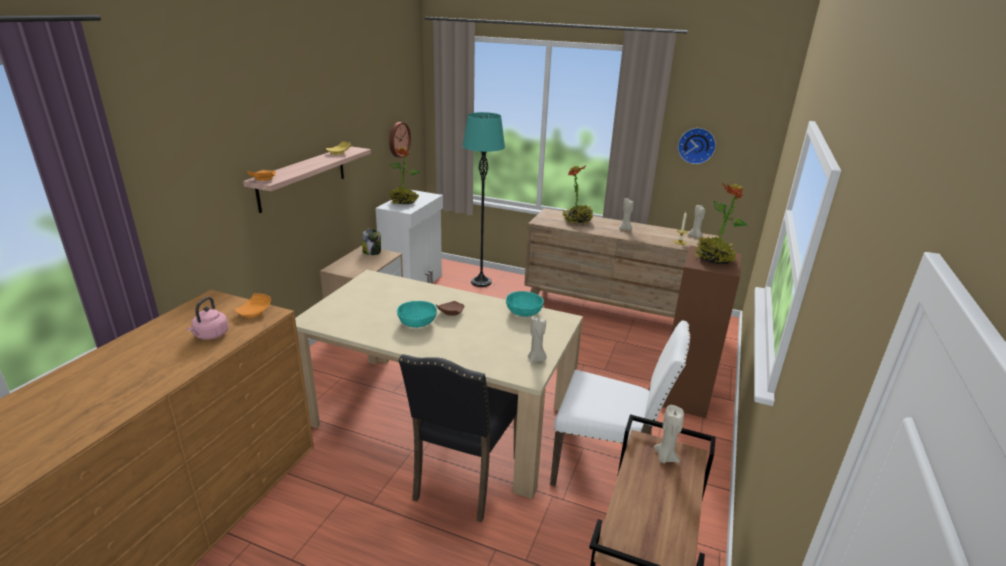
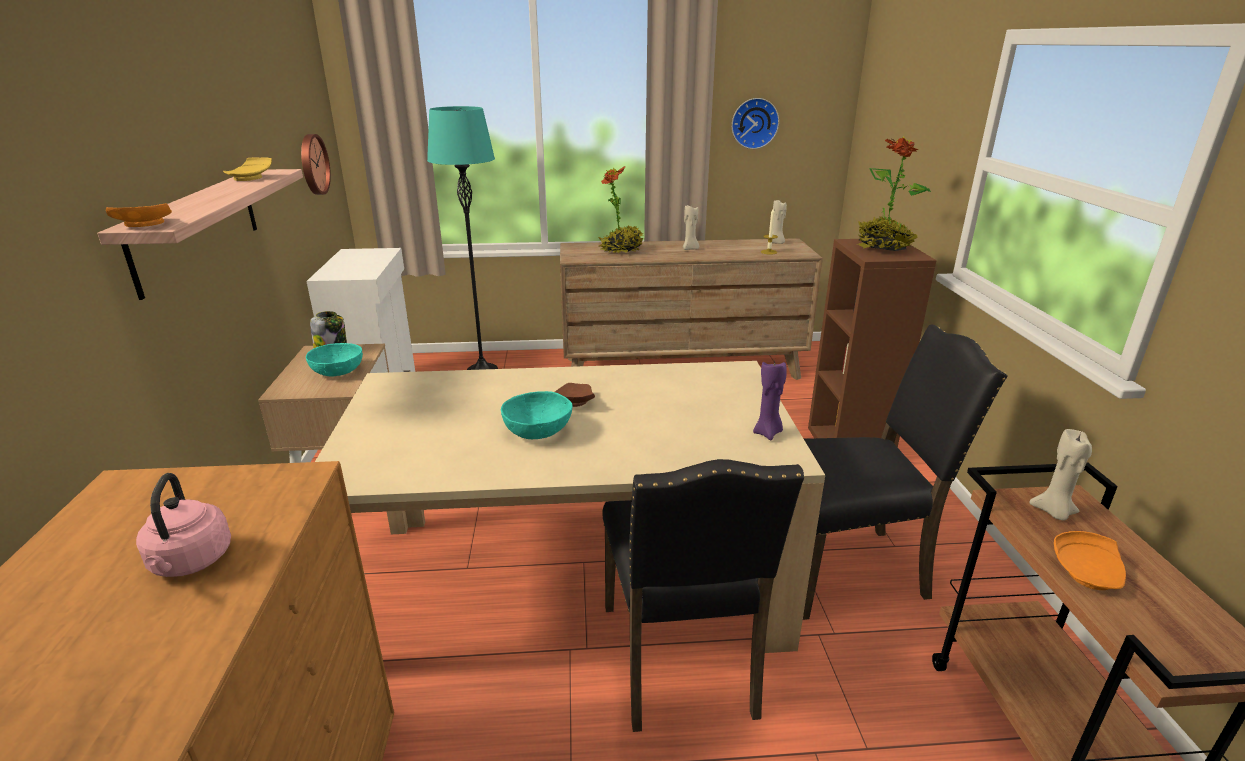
camera: 25 degrees left, 0 degrees up
orange plate [235,294,271,318] -> orange plate moved to [1054,531,1126,590]
potted plant [389,147,420,204] -> none
turquoise bowl [506,291,544,317] -> turquoise bowl moved to [306,343,363,377]
beige candle [528,316,547,364] -> purple candle [753,362,787,440]
white chair [550,320,690,486] -> black chair [803,325,1008,620]

